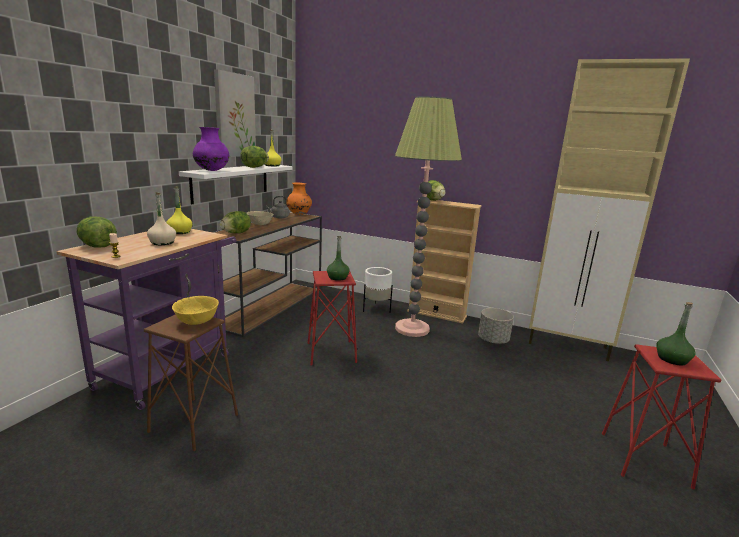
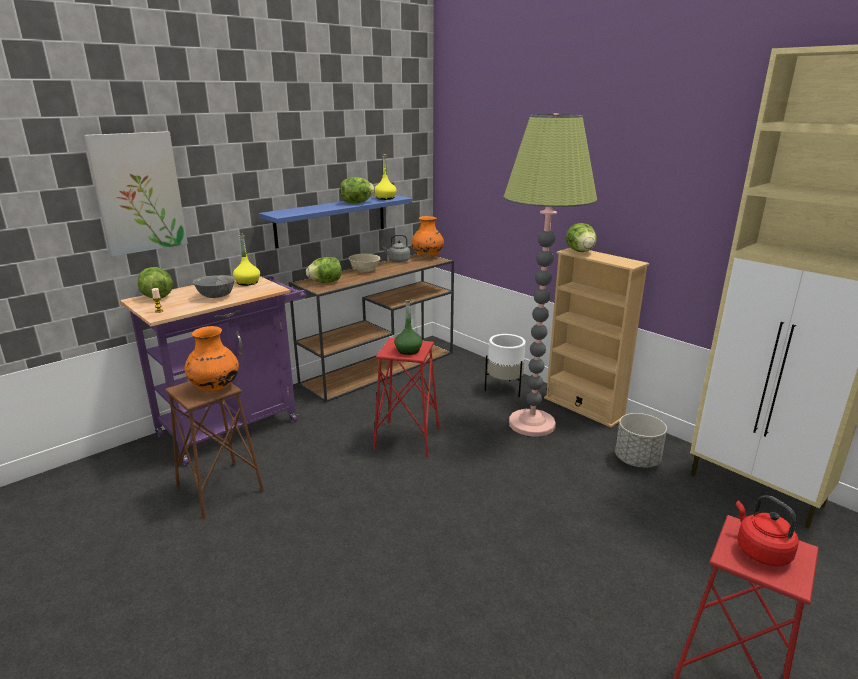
camera: 25 degrees right, 5 degrees up
beige bottle [147,192,176,245] -> grey bowl [193,275,235,298]
yellow bowl [172,296,219,325] -> orange vase [184,326,239,392]
white shelf [179,165,292,204] -> blue shelf [259,195,412,249]
purple vase [193,127,229,171] -> none
picture [214,69,256,156] -> picture moved to [84,131,188,256]
green bottle [656,302,695,366] -> red kettle [736,495,799,566]

